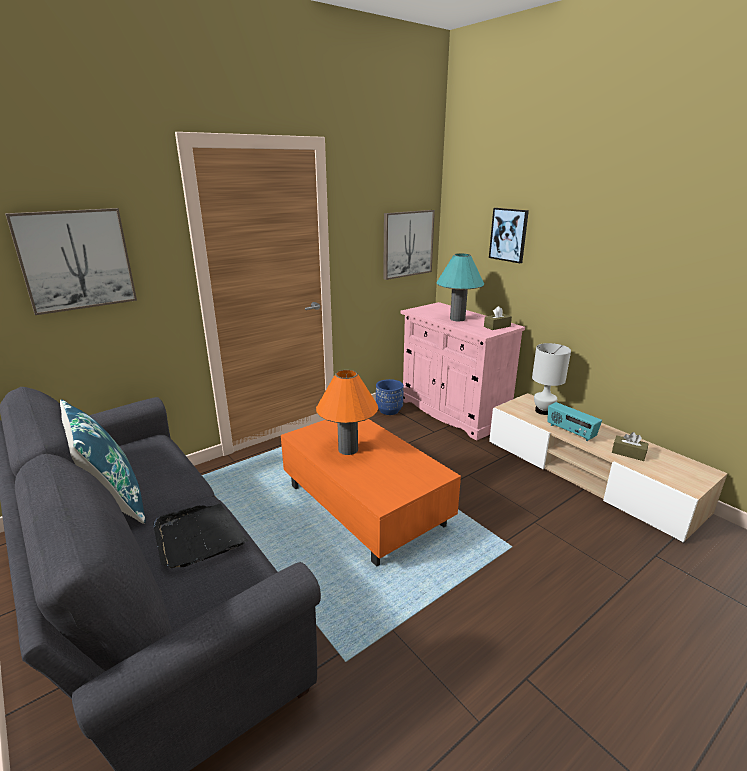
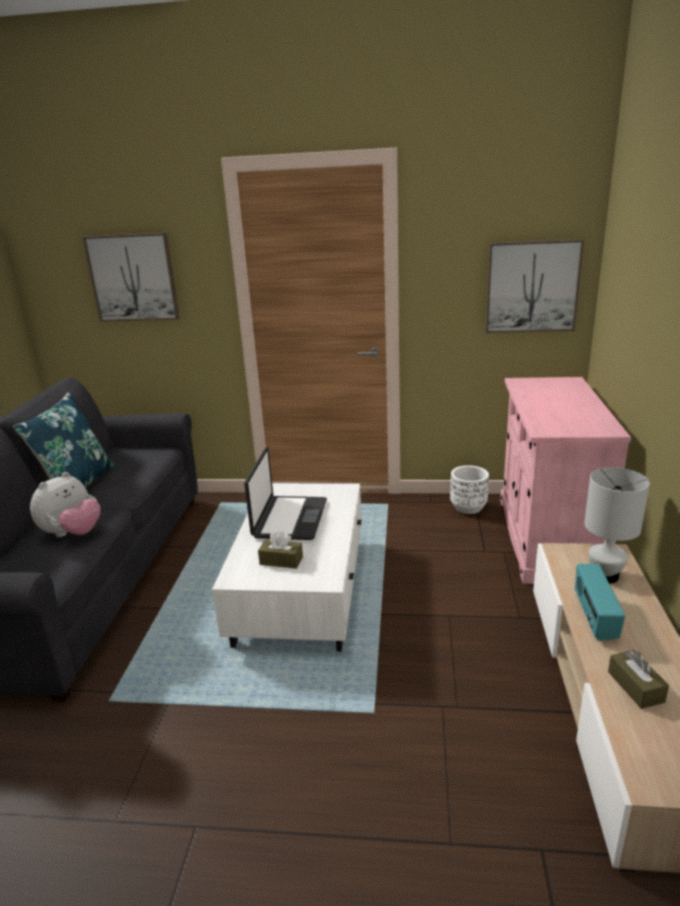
camera: 45 degrees right, 0 degrees up
black tray [153,504,248,568] -> plush toy [30,472,101,537]
orange coffee table [281,419,461,567] -> white coffee table [212,483,362,651]
orange table lamp [316,370,378,455] -> laptop [244,447,327,540]
blue planter [376,379,404,415] -> white planter [450,465,489,514]
turquoise table lamp [436,253,484,321] -> none
brown tissue box [484,306,512,330] -> brown tissue box moved to [258,531,303,569]
picture [489,208,529,263] -> none

